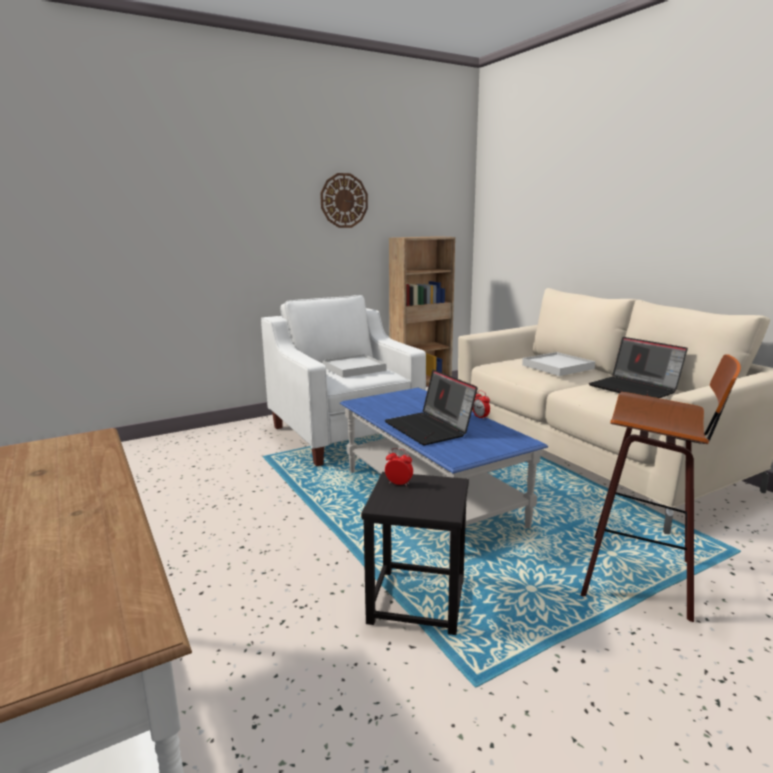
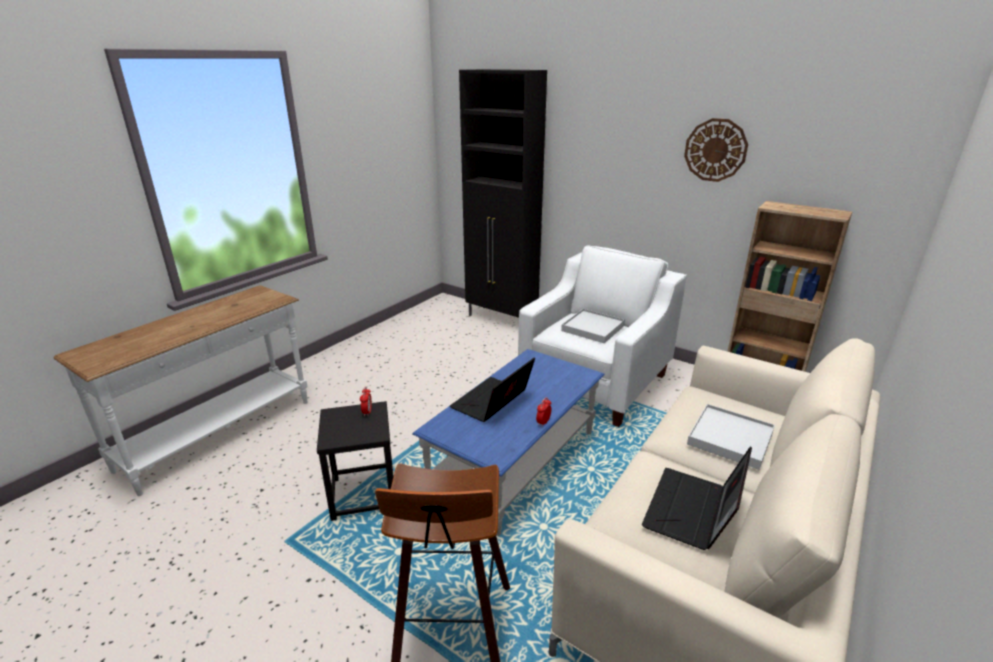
camera: 65 degrees right, 10 degrees up
none -> black cabinet [459,69,547,318]

